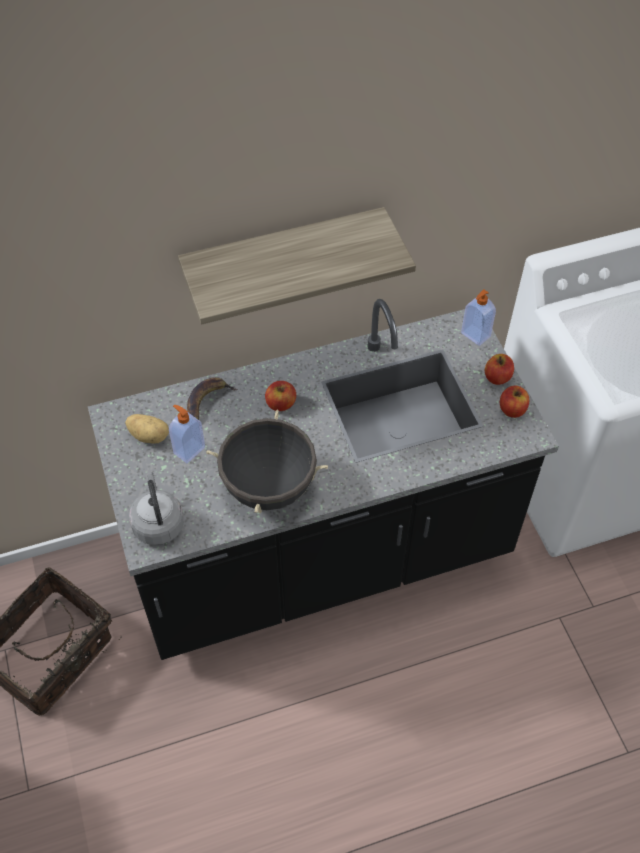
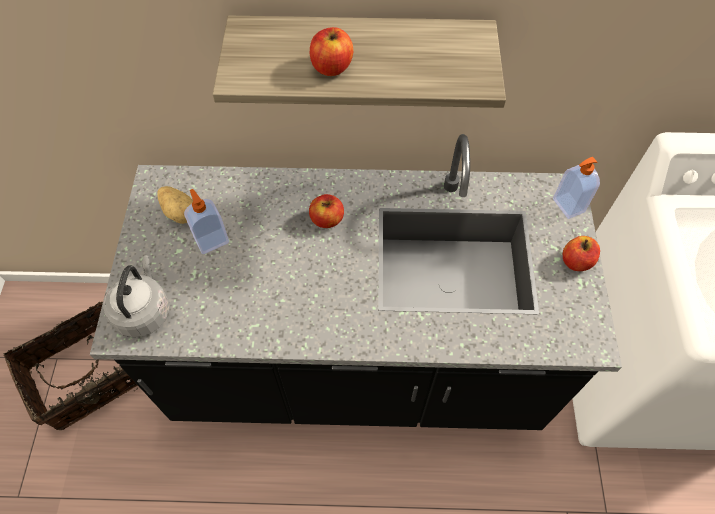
camera: 20 degrees right, 5 degrees up
banana [187,377,237,420] -> none
black cooking pot [206,410,328,513] -> none
apple [500,385,529,418] -> apple moved to [310,27,354,76]

